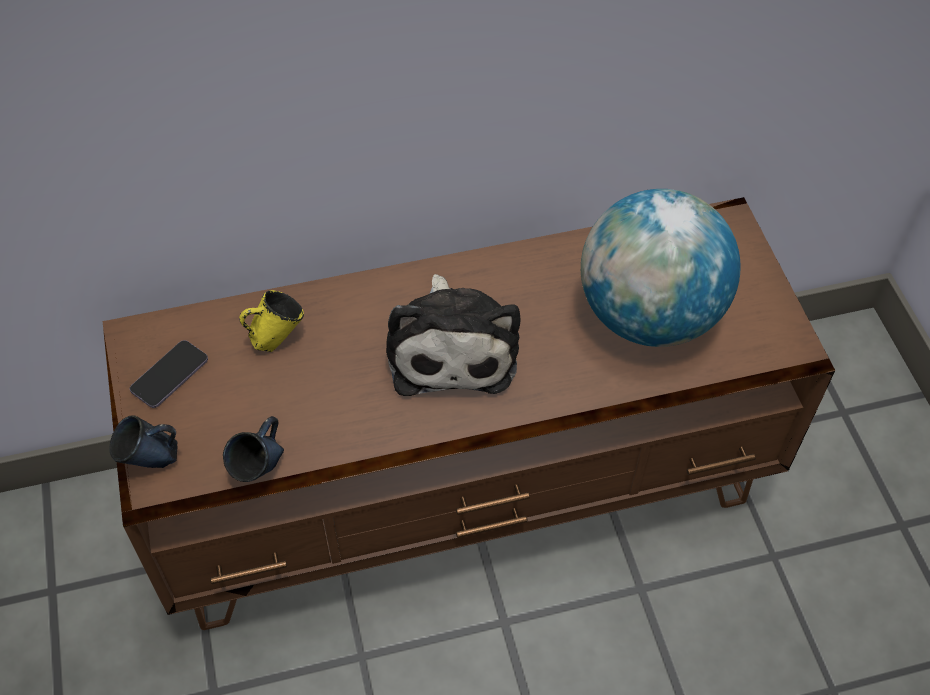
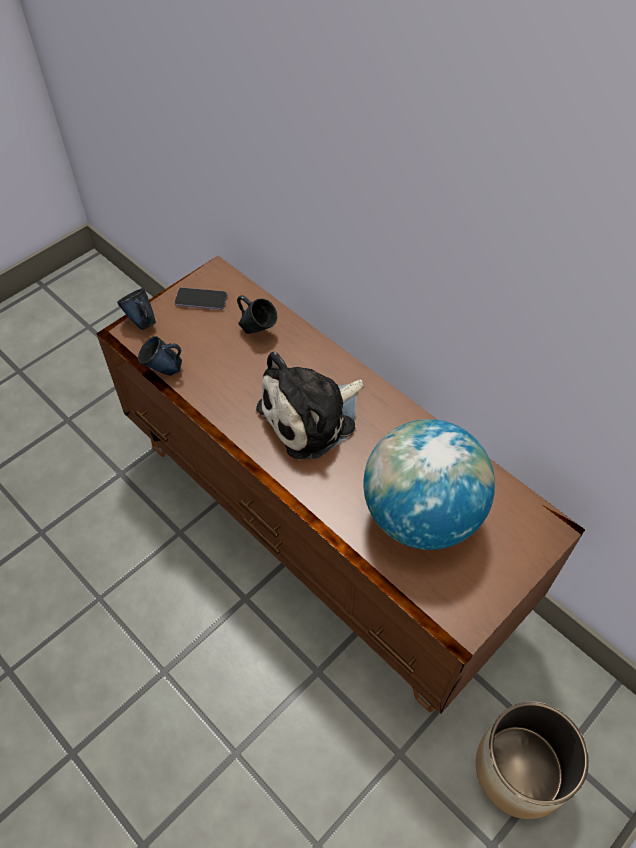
camera: 60 degrees right, 0 degrees up
yellow mug [239,290,304,352] -> blue mug [237,295,277,334]
none -> planter [476,702,589,819]

